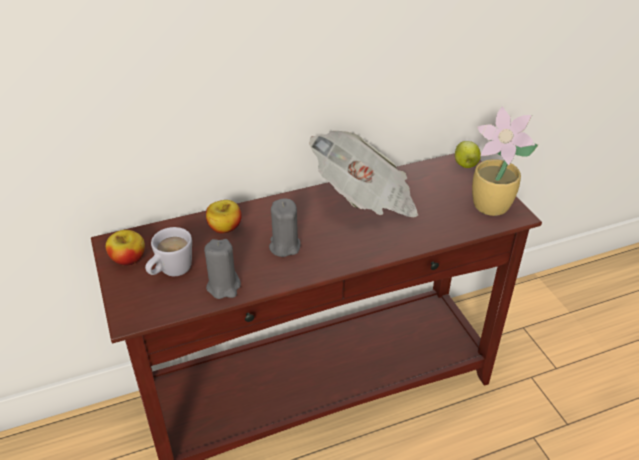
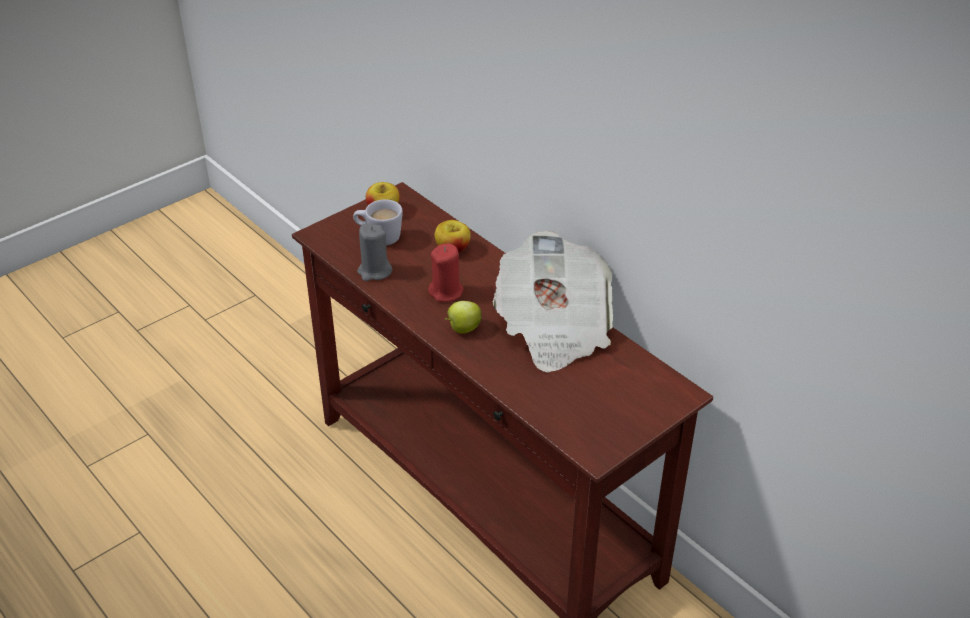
camera: 70 degrees right, 0 degrees up
grey candle [269,198,301,257] -> red candle [428,243,464,302]
apple [455,141,481,168] -> apple moved to [445,301,482,333]
potted plant [472,107,538,216] -> none

